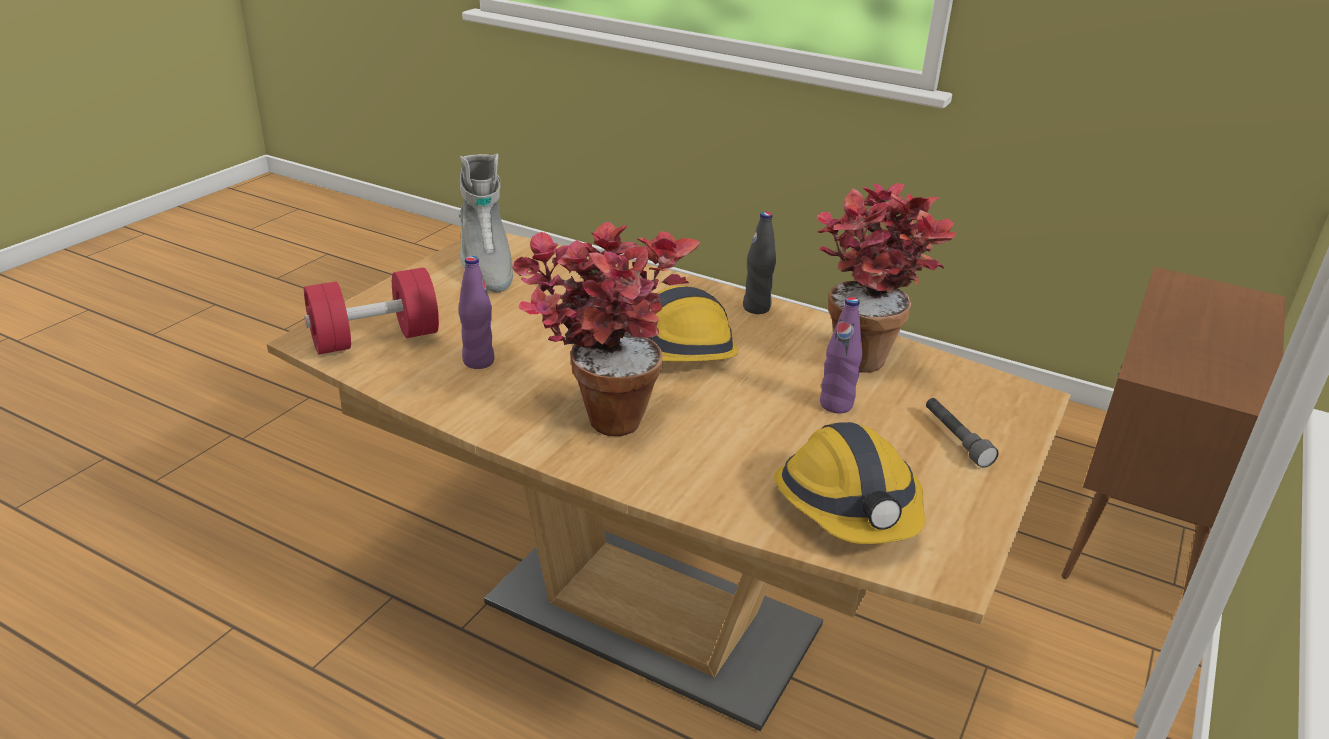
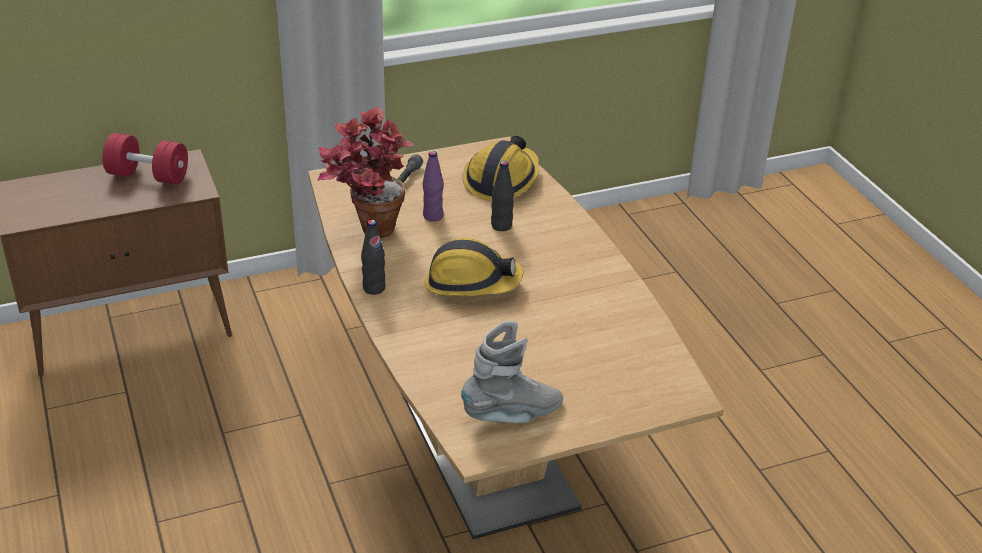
camera: 140 degrees left, 5 degrees up
red dumbbell [304,268,439,355] -> red dumbbell moved to [102,133,188,185]
grey boot [459,153,513,292] -> grey boot turned 45 degrees clockwise [461,321,563,423]
purple bottle [459,256,495,369] -> none
potted plant [512,222,700,436] -> none
none -> black bottle [491,161,514,231]

